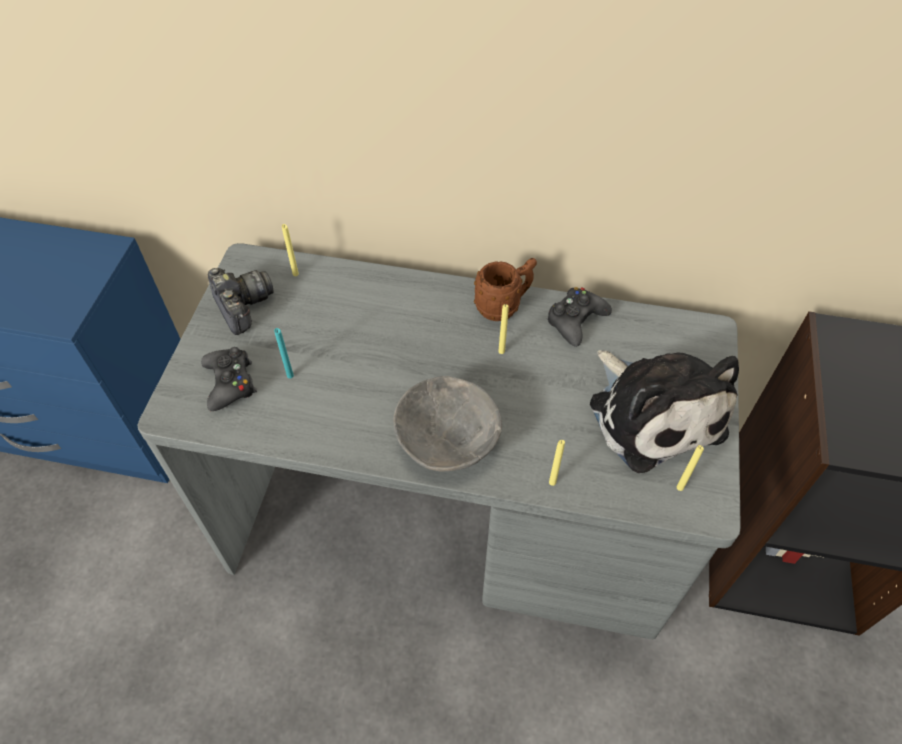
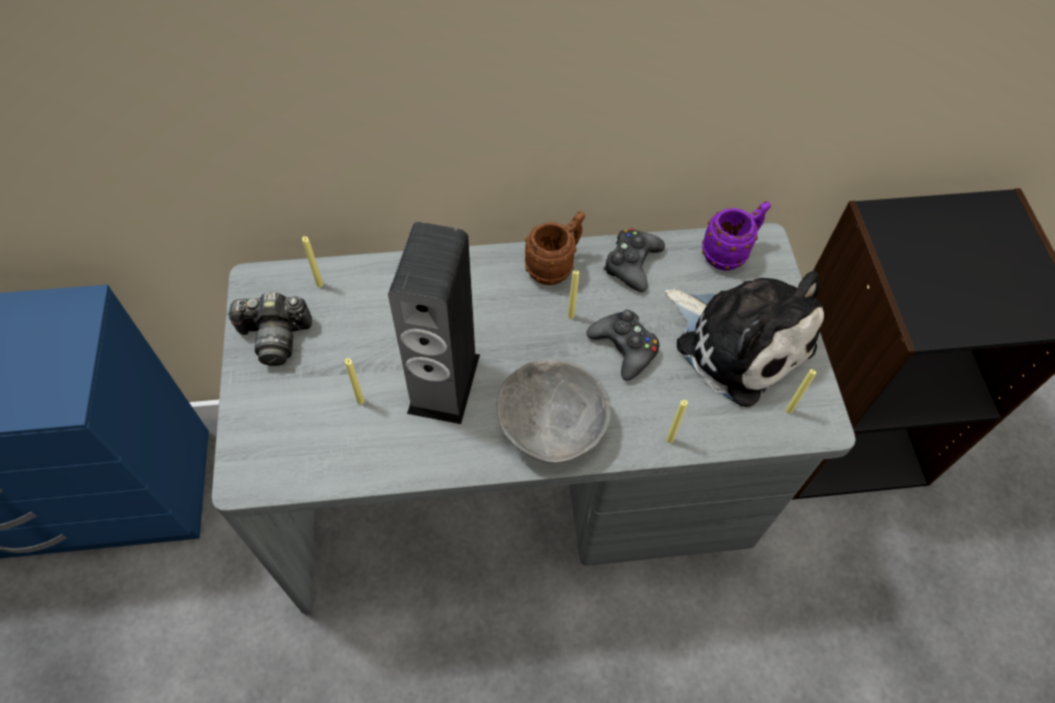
camera: 20 degrees left, 5 degrees up
black game controller [201,347,257,411] -> black game controller moved to [586,309,660,381]
camera [208,268,274,335] -> camera turned 135 degrees clockwise [227,293,312,366]
turquoise candle [274,328,294,378] -> yellow candle [345,358,364,404]
none -> speaker [388,222,480,424]
none -> purple mug [702,201,771,270]

